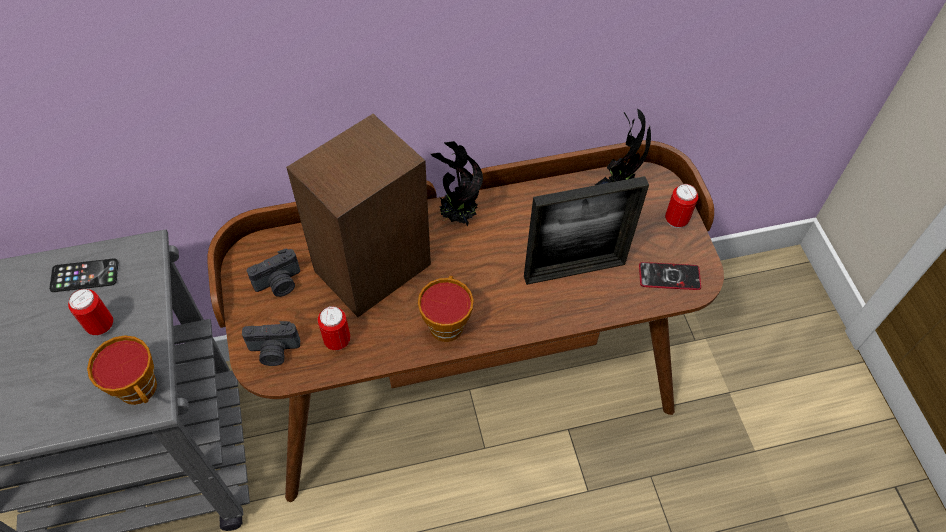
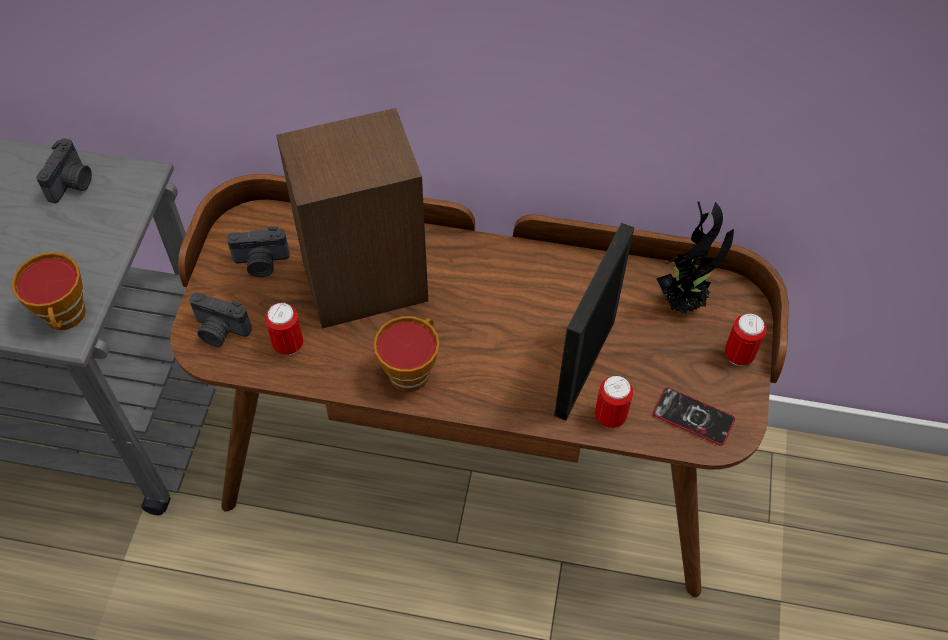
camera: 25 degrees right, 0 degrees up
phone [49,258,118,292] -> camera [36,138,92,203]
can [68,289,113,335] -> can moved to [595,375,633,428]
potted plant [431,141,483,227] -> none
picture frame [524,176,649,285] -> picture frame turned 105 degrees clockwise [554,223,634,420]

